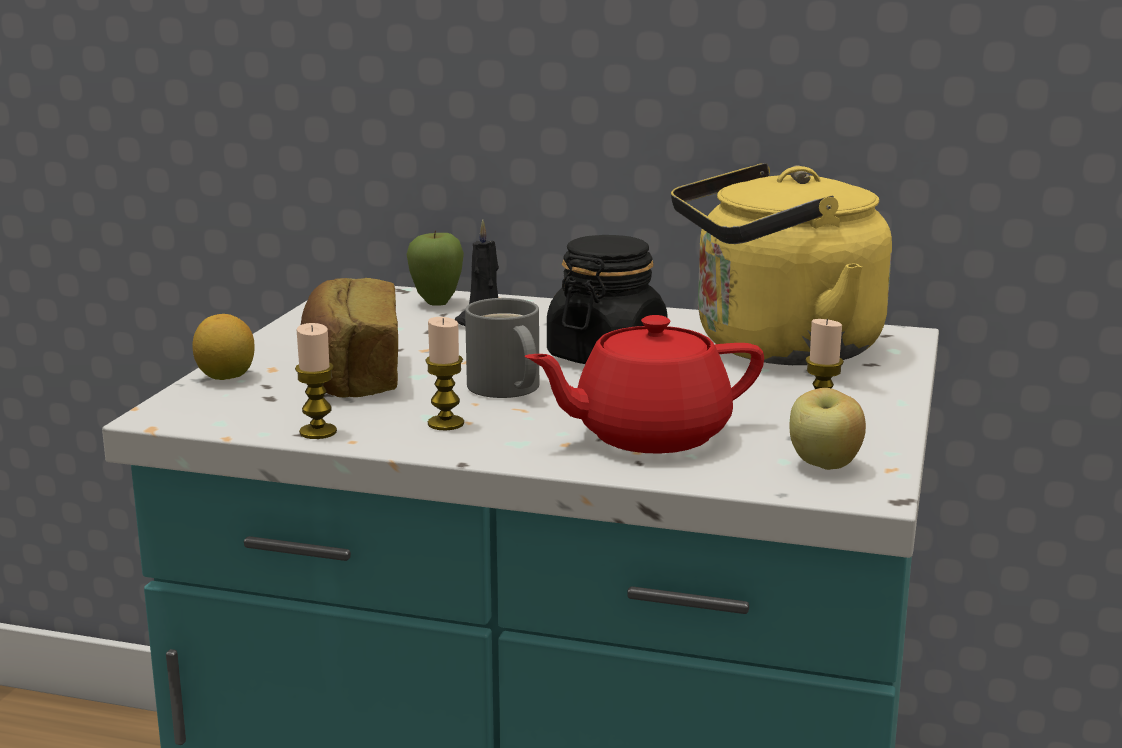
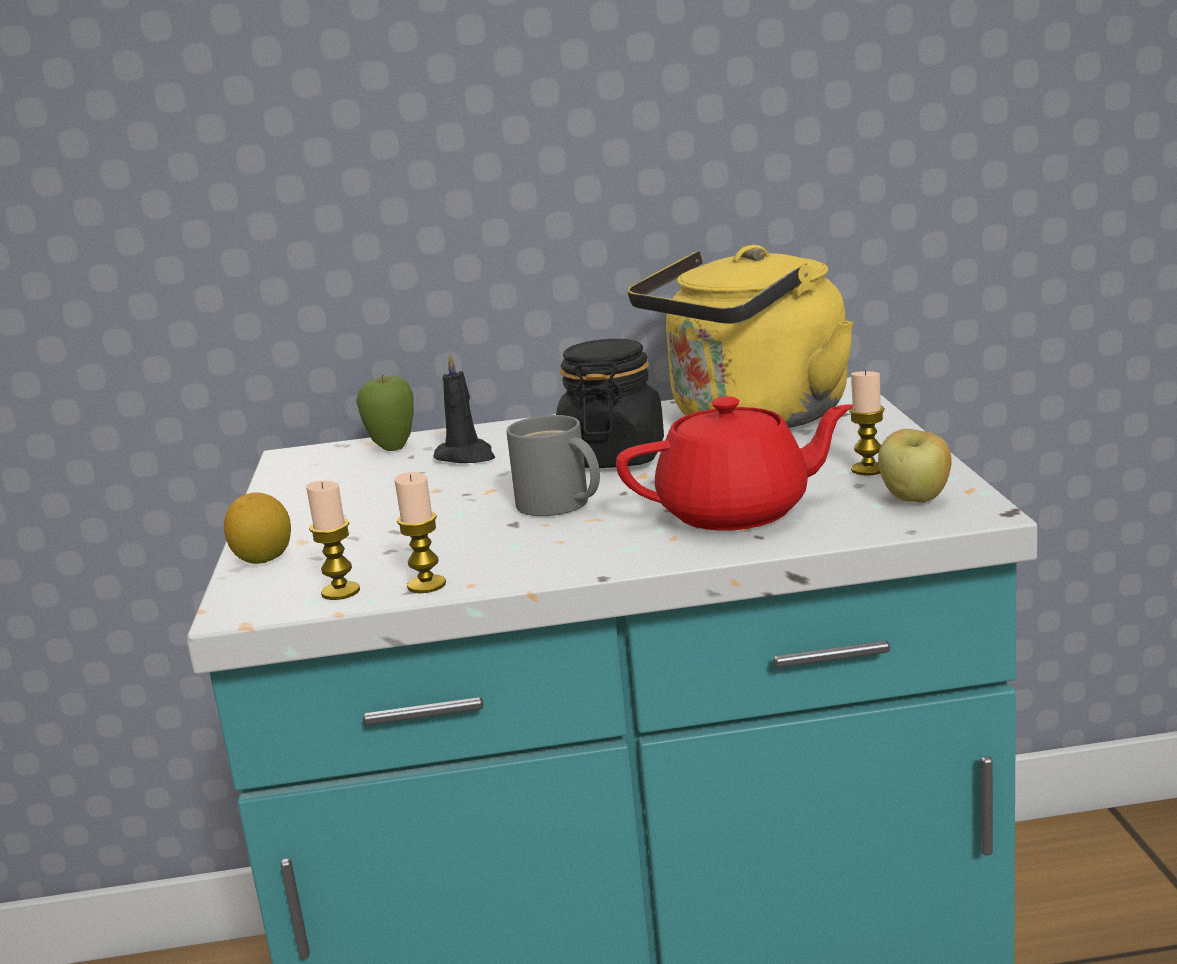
camera: 20 degrees left, 0 degrees up
bread [301,278,398,398] -> none
candle [425,317,464,430] -> candle moved to [306,481,360,600]
red teapot [524,315,764,454] -> red teapot turned 150 degrees counterclockwise [616,396,854,531]

